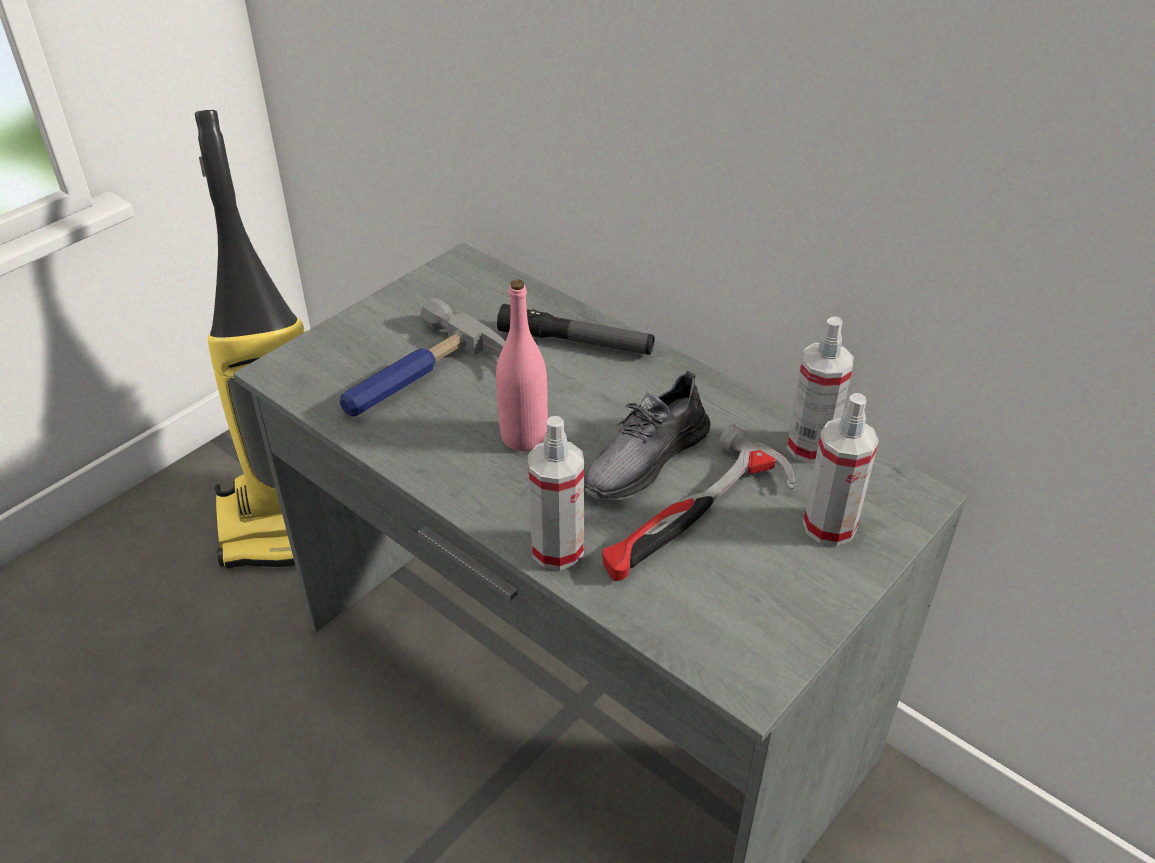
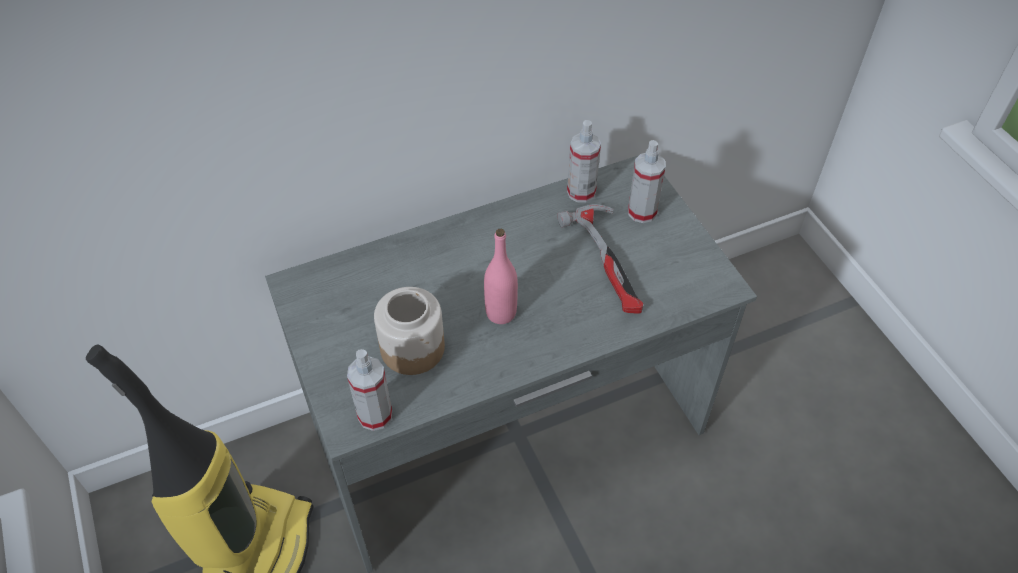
camera: 65 degrees left, 10 degrees up
hammer [340,298,505,416] -> jar [374,287,445,375]
flashlight [497,304,654,355] -> none
spray bottle [528,416,584,570] -> spray bottle moved to [347,349,392,431]
grey shoe [584,370,711,501] -> none

